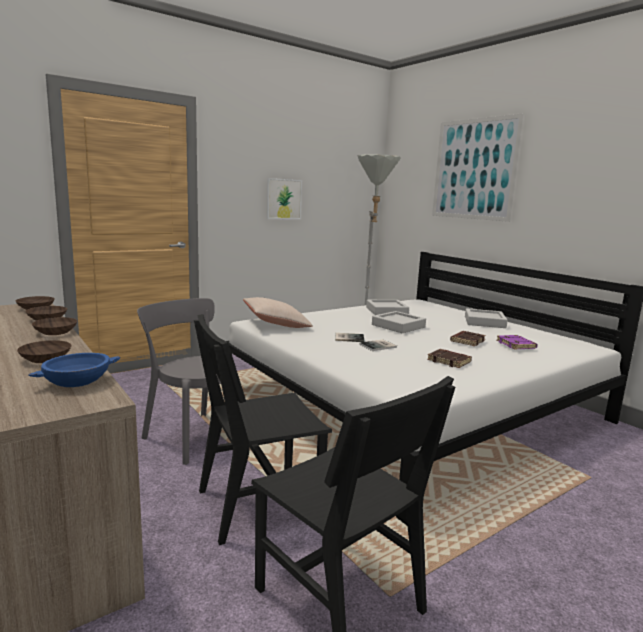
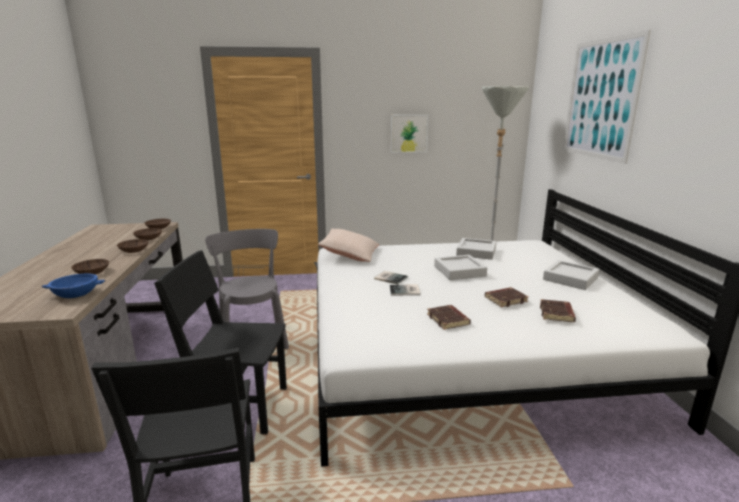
camera: 30 degrees right, 5 degrees up
purple book [496,335,538,349] -> brown book [540,299,576,322]

